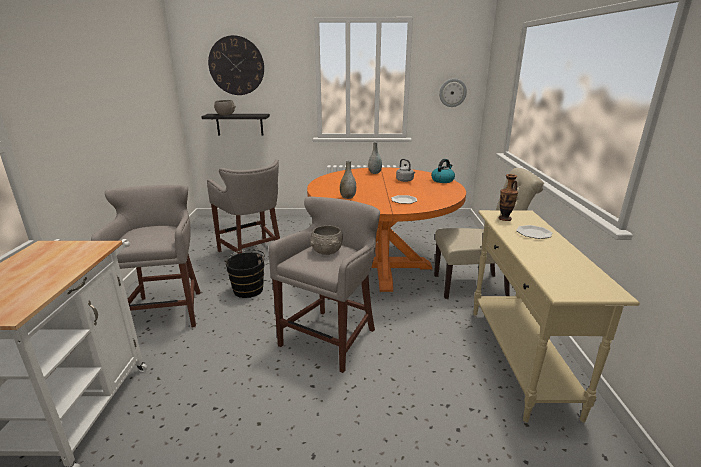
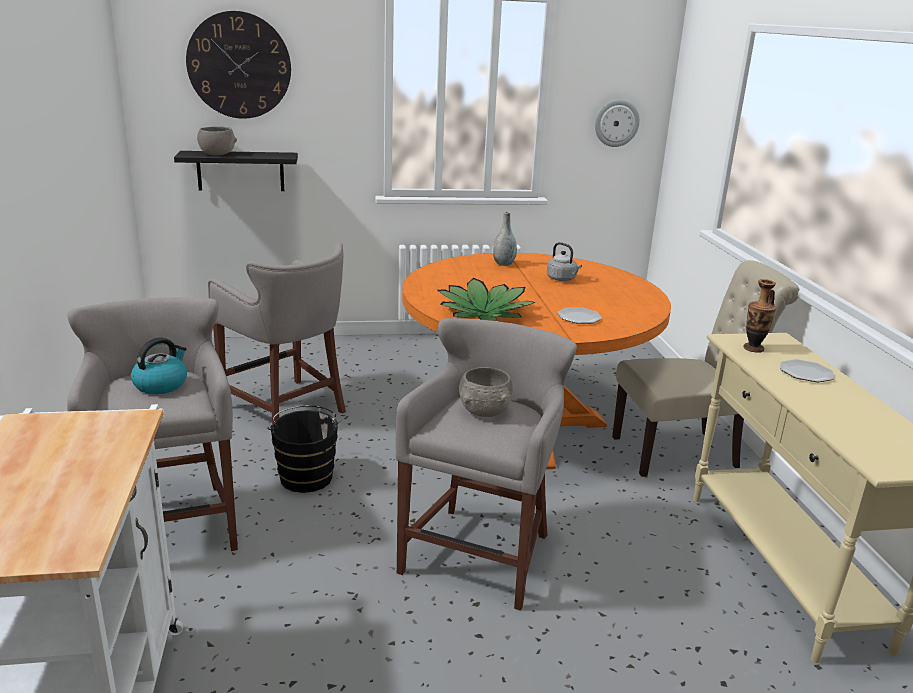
camera: 10 degrees left, 0 degrees up
grey vase [340,160,356,199] -> potted plant [438,278,535,321]
kettle [431,159,455,183] -> kettle moved to [131,337,187,394]

